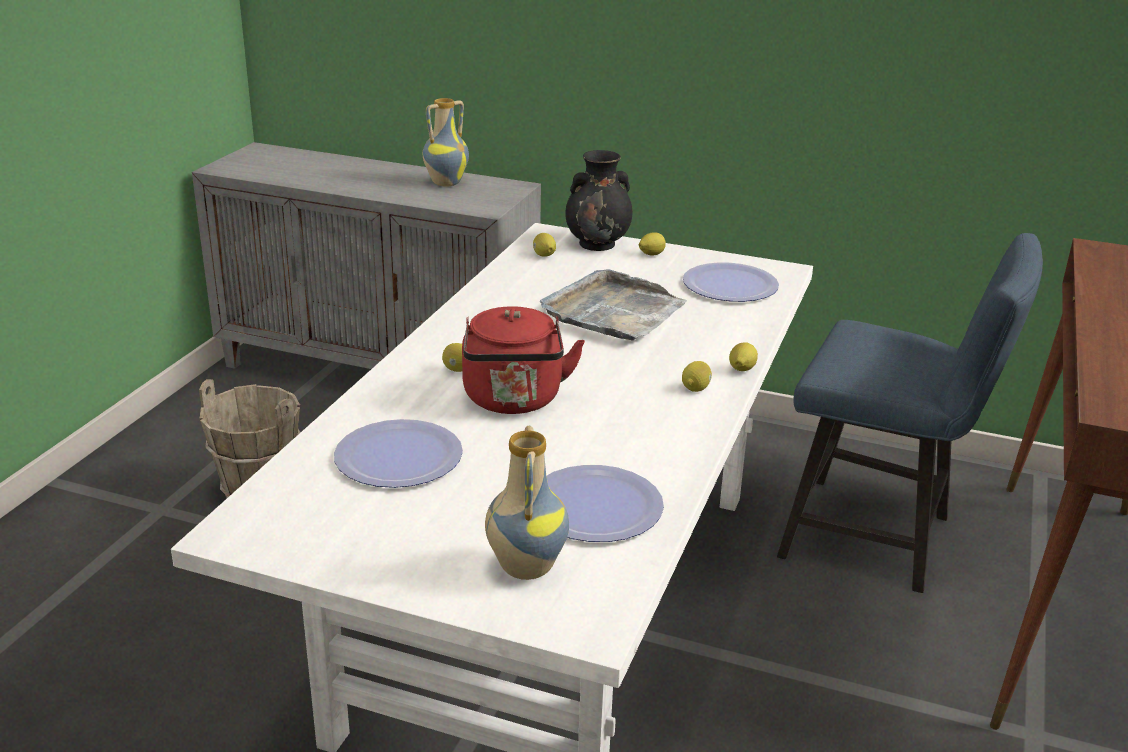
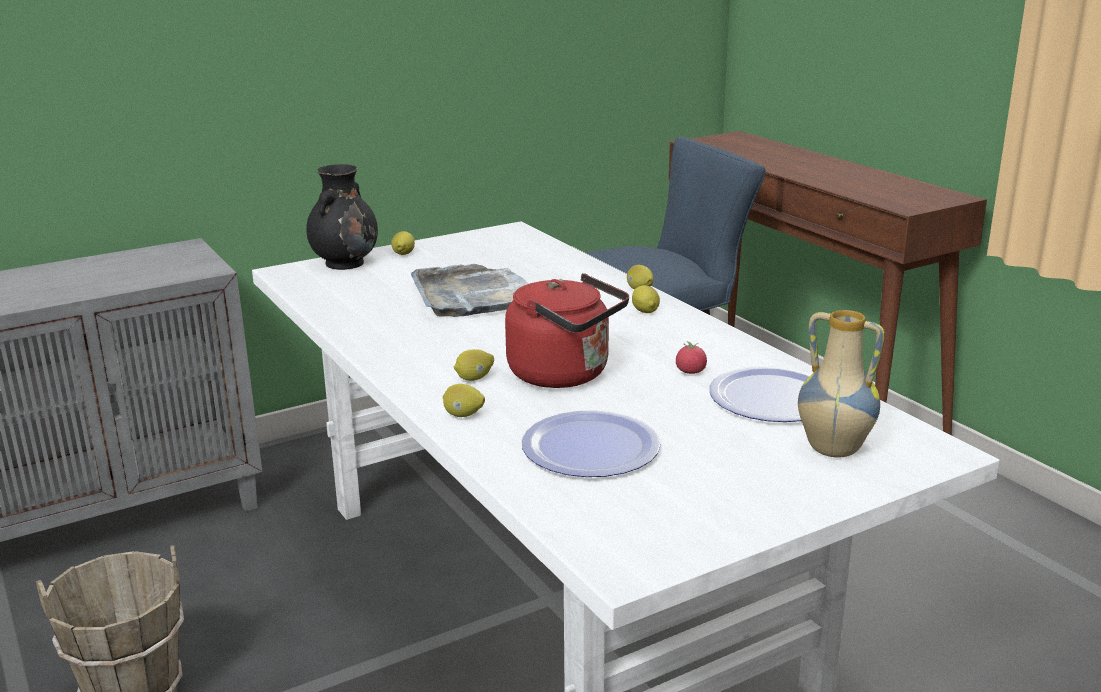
camera: 50 degrees left, 5 degrees down
vase [423,98,469,186] -> none
lemon [533,233,556,257] -> lemon moved to [443,384,485,417]
plate [683,262,779,302] -> none
none -> tomato [676,341,707,374]

